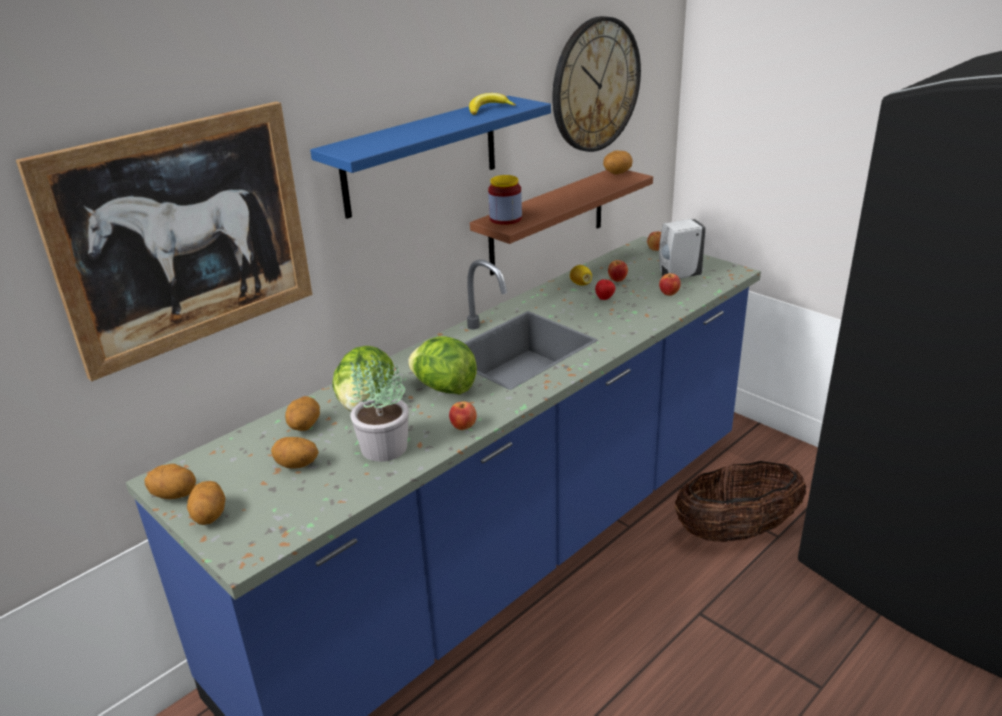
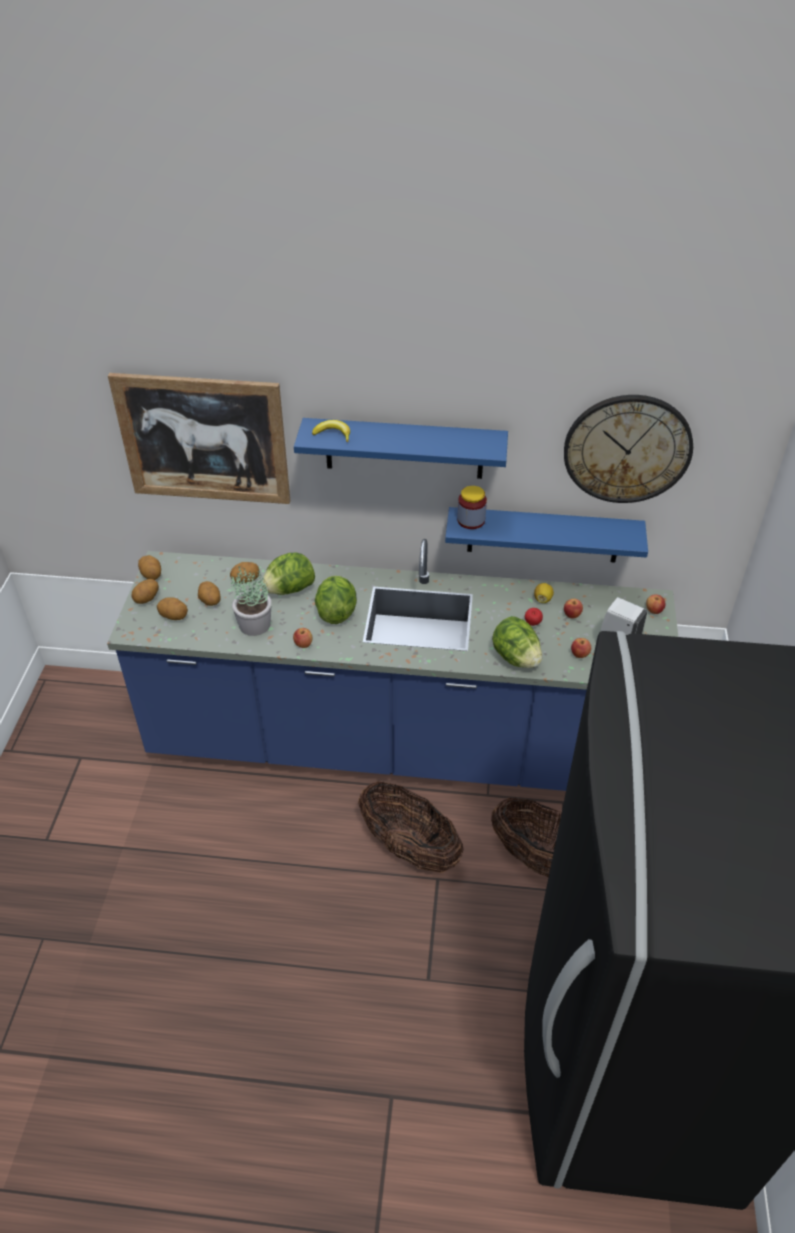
camera: 50 degrees right, 15 degrees up
banana [469,93,516,115] -> banana moved to [312,420,350,442]
brown shelf [470,170,653,276] -> blue shelf [445,507,648,563]
potato [603,150,633,175] -> potato moved to [157,597,188,620]
none -> basket [358,781,464,873]
none -> lettuce [492,616,542,668]

